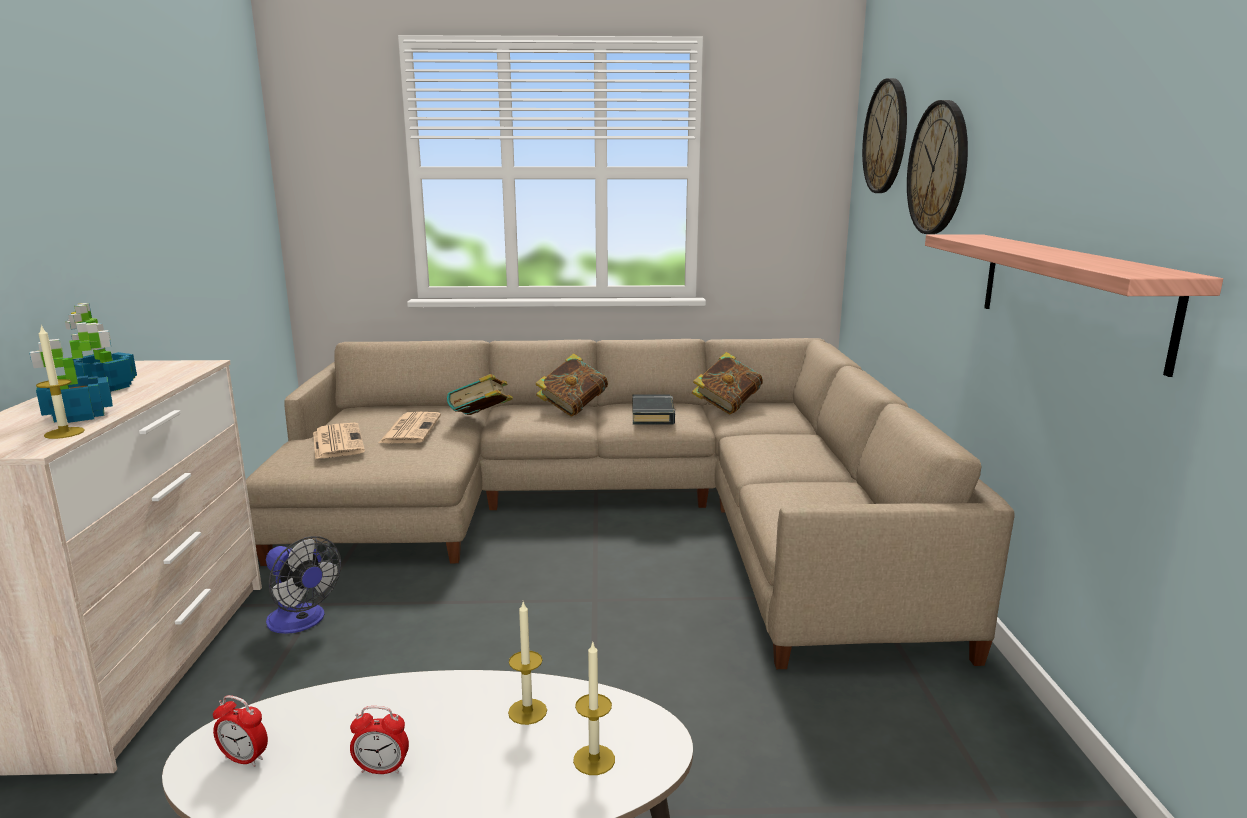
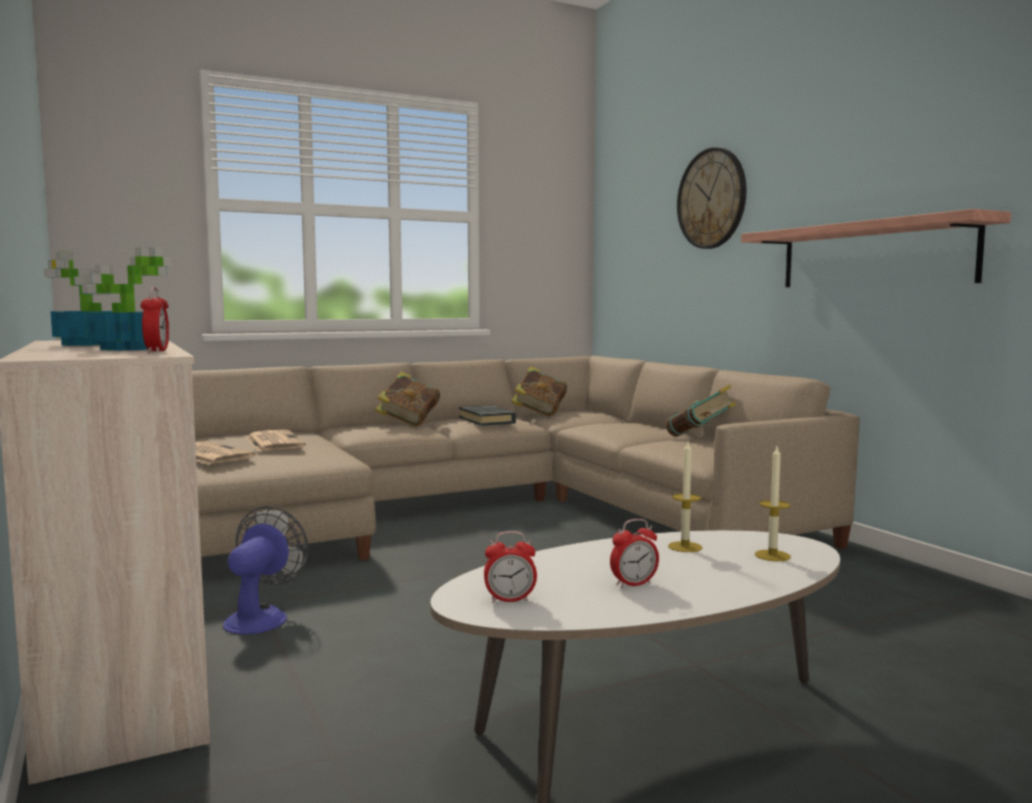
camera: 25 degrees left, 10 degrees down
candle [36,325,85,439] -> alarm clock [141,287,169,353]
fan [266,536,341,634] -> fan turned 90 degrees counterclockwise [223,506,309,634]
book [447,374,513,415] -> book moved to [666,385,736,437]
wall clock [862,78,907,193] -> none

